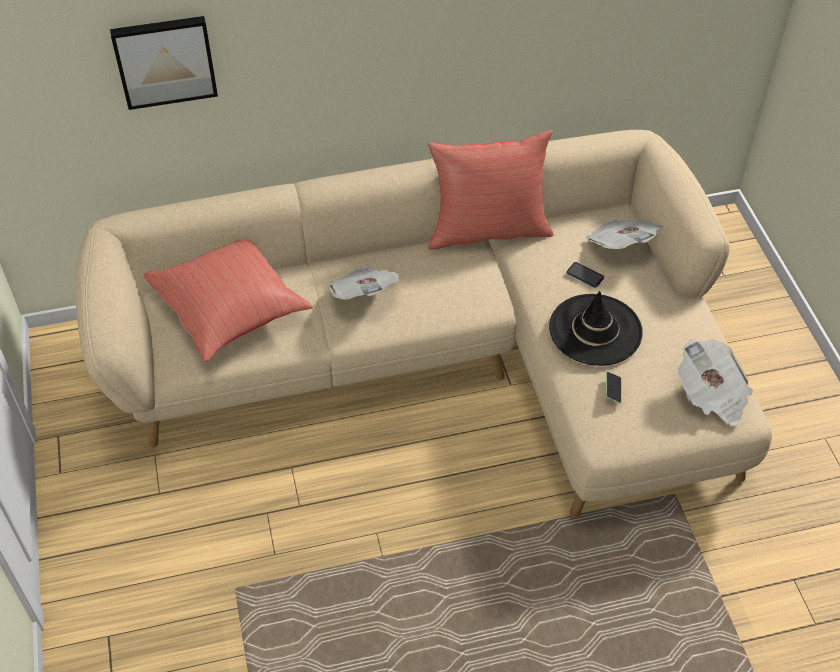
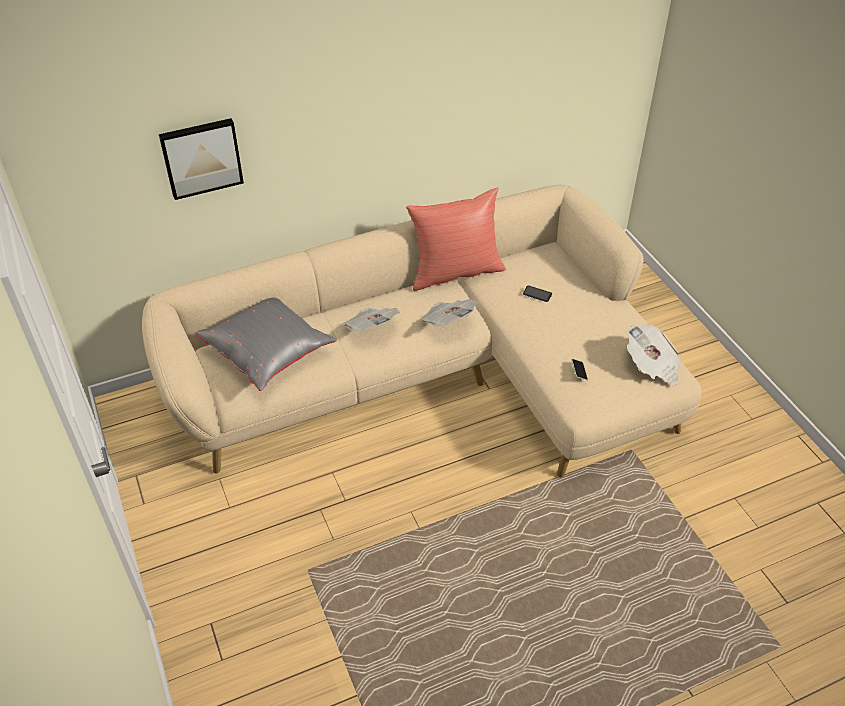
camera: 10 degrees left, 5 degrees down
red pillow [144,240,313,362] -> grey pillow [195,298,337,391]
black hat [549,291,643,366] -> none
newspaper [586,218,663,249] -> newspaper moved to [419,299,479,326]

